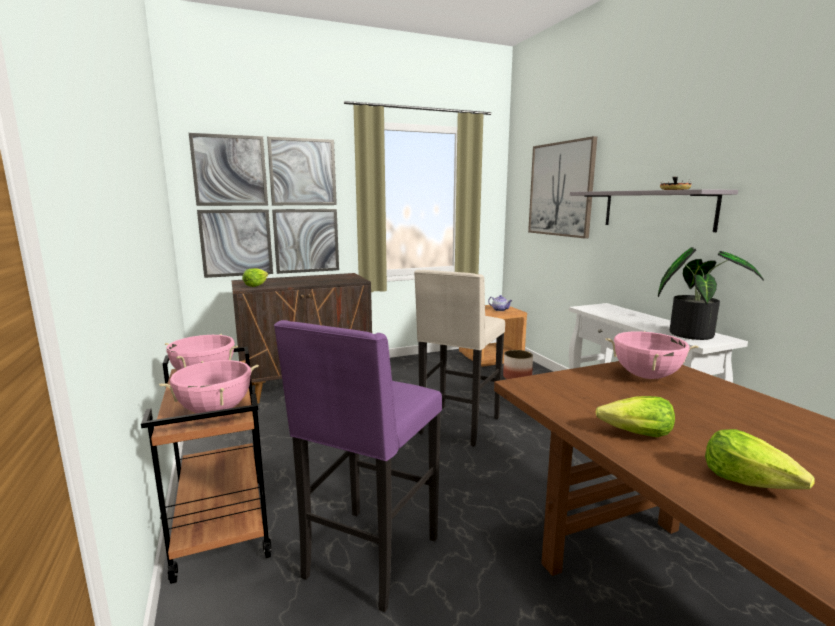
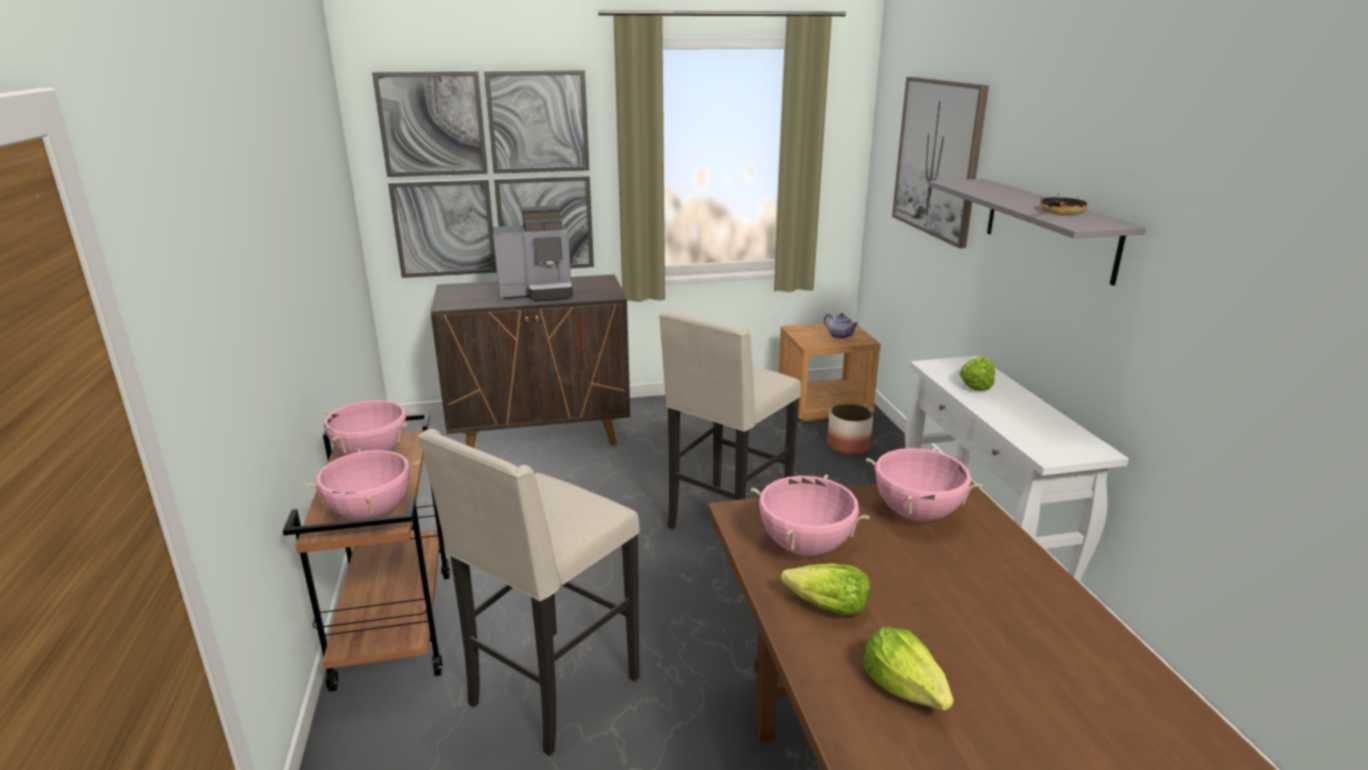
camera: 10 degrees right, 10 degrees up
lettuce [242,268,268,287] -> lettuce moved to [959,357,995,391]
purple stool [274,320,442,612] -> beige stool [418,429,640,756]
potted plant [658,247,764,340] -> none
none -> coffee machine [493,206,573,302]
none -> pink cooking pot [751,474,870,556]

